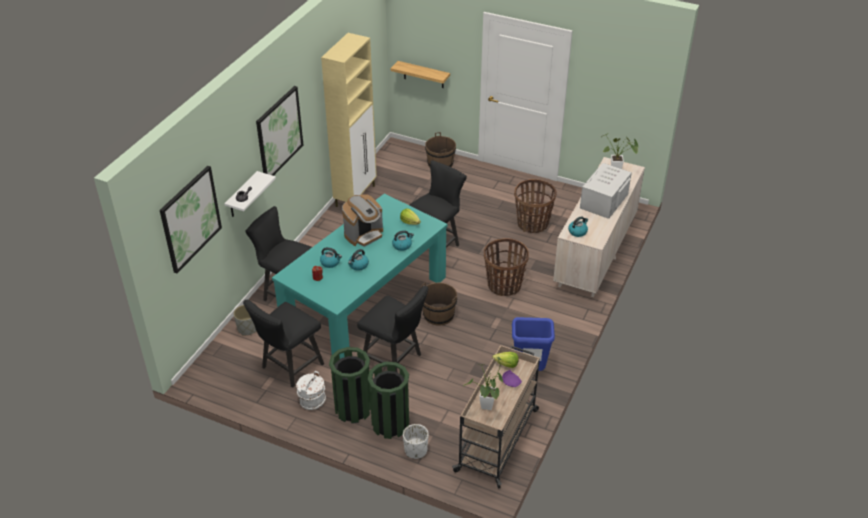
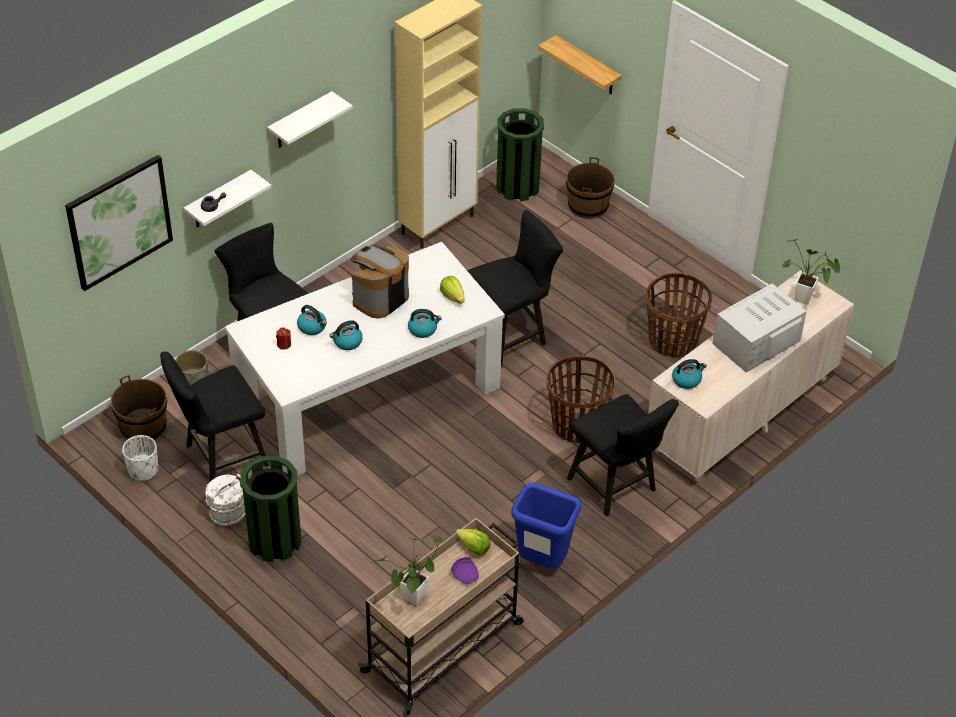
camera: 20 degrees right, 5 degrees up
picture [256,86,303,176] -> white shelf [267,91,353,148]
turquoise dining table [272,194,447,359] -> white dining table [225,242,505,476]
coffee machine [342,194,383,247] -> coffee machine turned 150 degrees clockwise [350,245,409,319]
black chair [357,286,428,372] -> black chair moved to [567,394,679,517]
green trash can [368,362,409,439] -> green trash can moved to [496,108,544,201]
white planter [403,424,429,459] -> white planter moved to [122,435,158,481]
brown bucket [421,282,457,326] -> brown bucket moved to [111,375,167,440]

